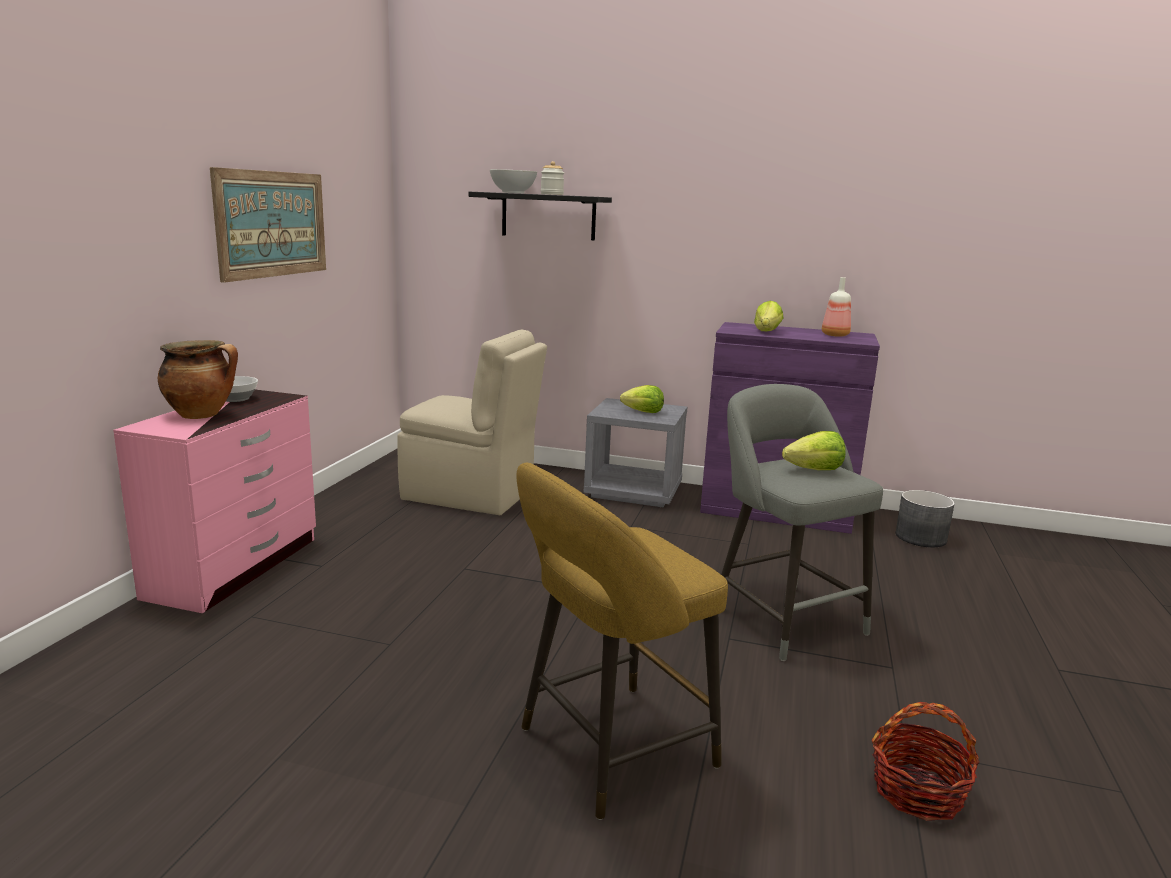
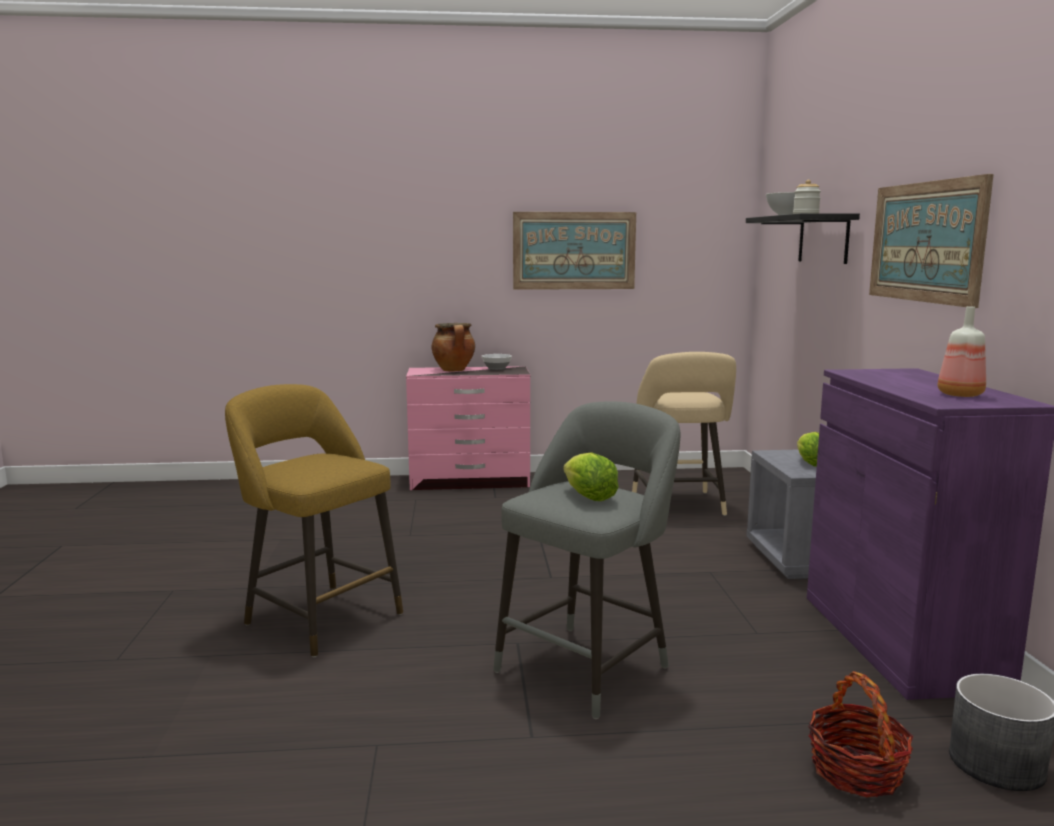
camera: 70 degrees right, 5 degrees down
beige chair [398,329,547,515] -> beige stool [632,352,736,516]
lettuce [754,301,783,331] -> none
basket [872,702,980,821] -> basket moved to [808,671,913,797]
none -> picture [869,174,994,308]

